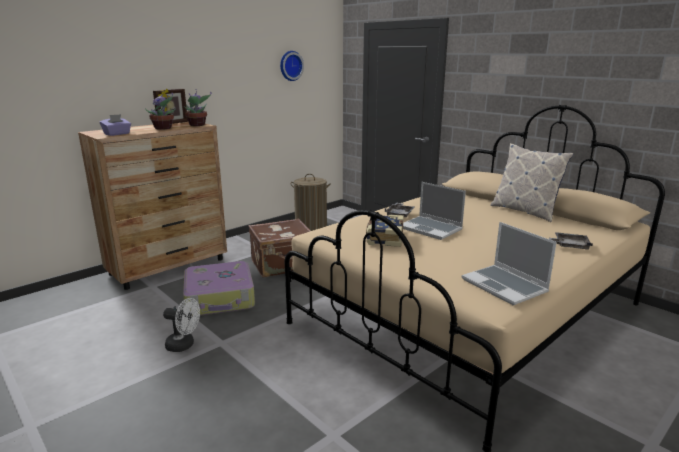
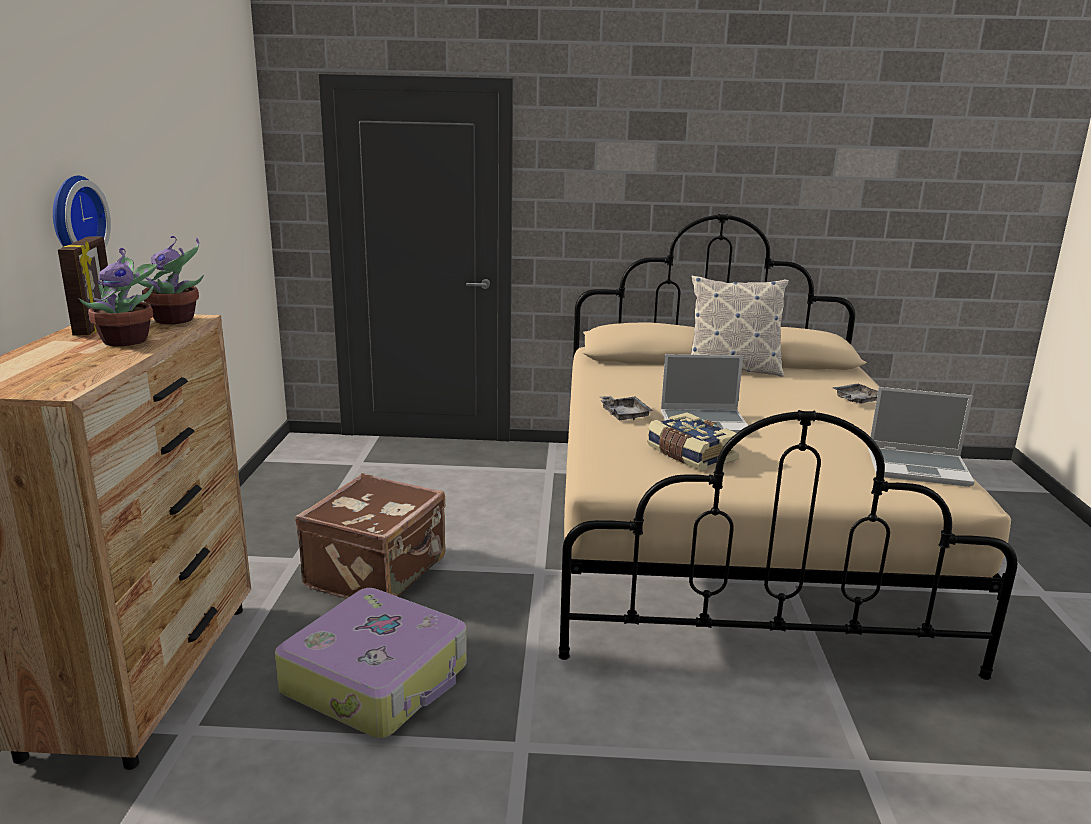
camera: 45 degrees left, 0 degrees up
purple tissue box [100,114,131,136] -> none
white fan [163,298,200,352] -> none
wall clock [280,51,304,81] -> wall clock moved to [53,176,111,249]
laundry basket [290,174,330,231] -> none

